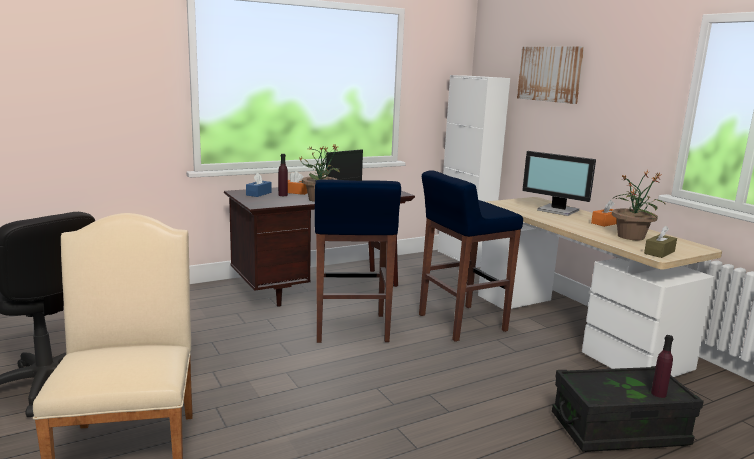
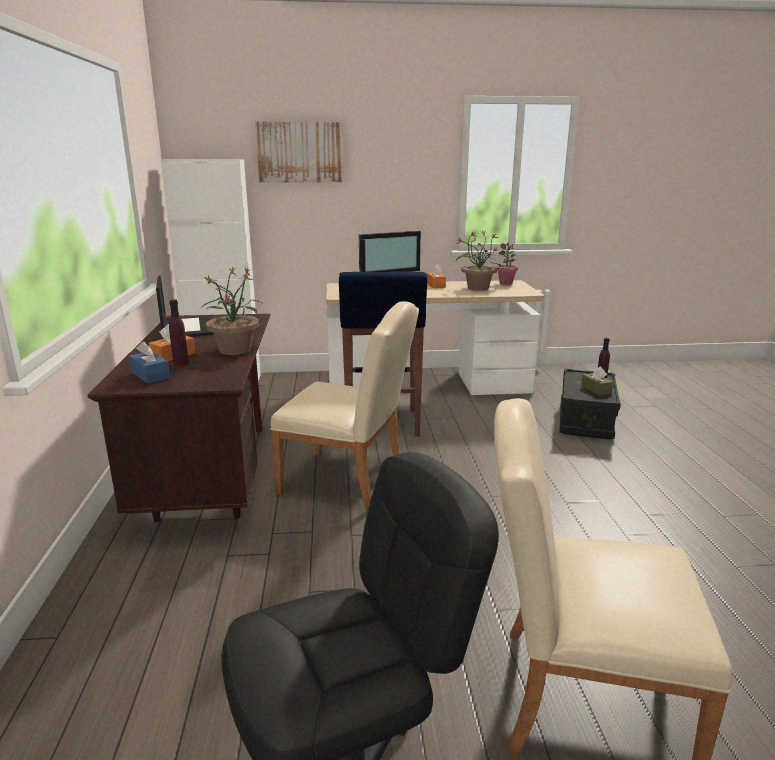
camera: 65 degrees left, 5 degrees up
blue stool [314,180,401,343] -> beige chair [270,301,419,512]
brown tissue box [644,226,677,258] -> brown tissue box moved to [581,367,613,395]
none -> potted plant [496,243,518,285]

